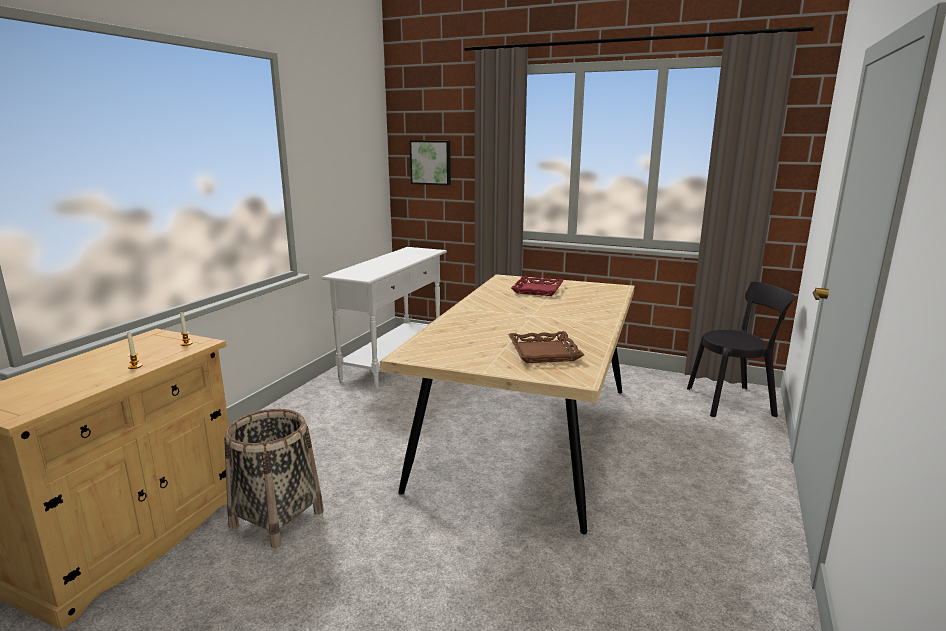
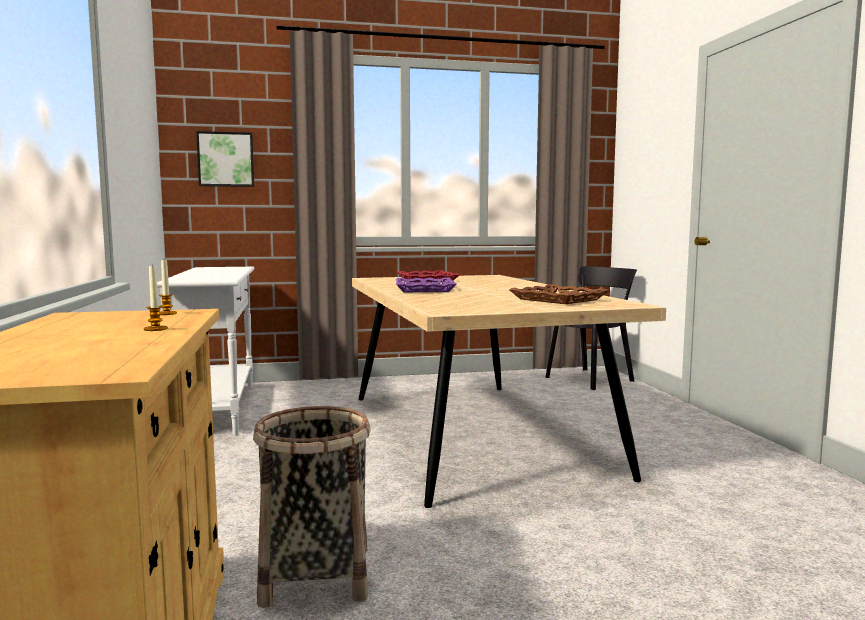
camera: 35 degrees left, 10 degrees down
none -> purple tray [396,278,457,292]

